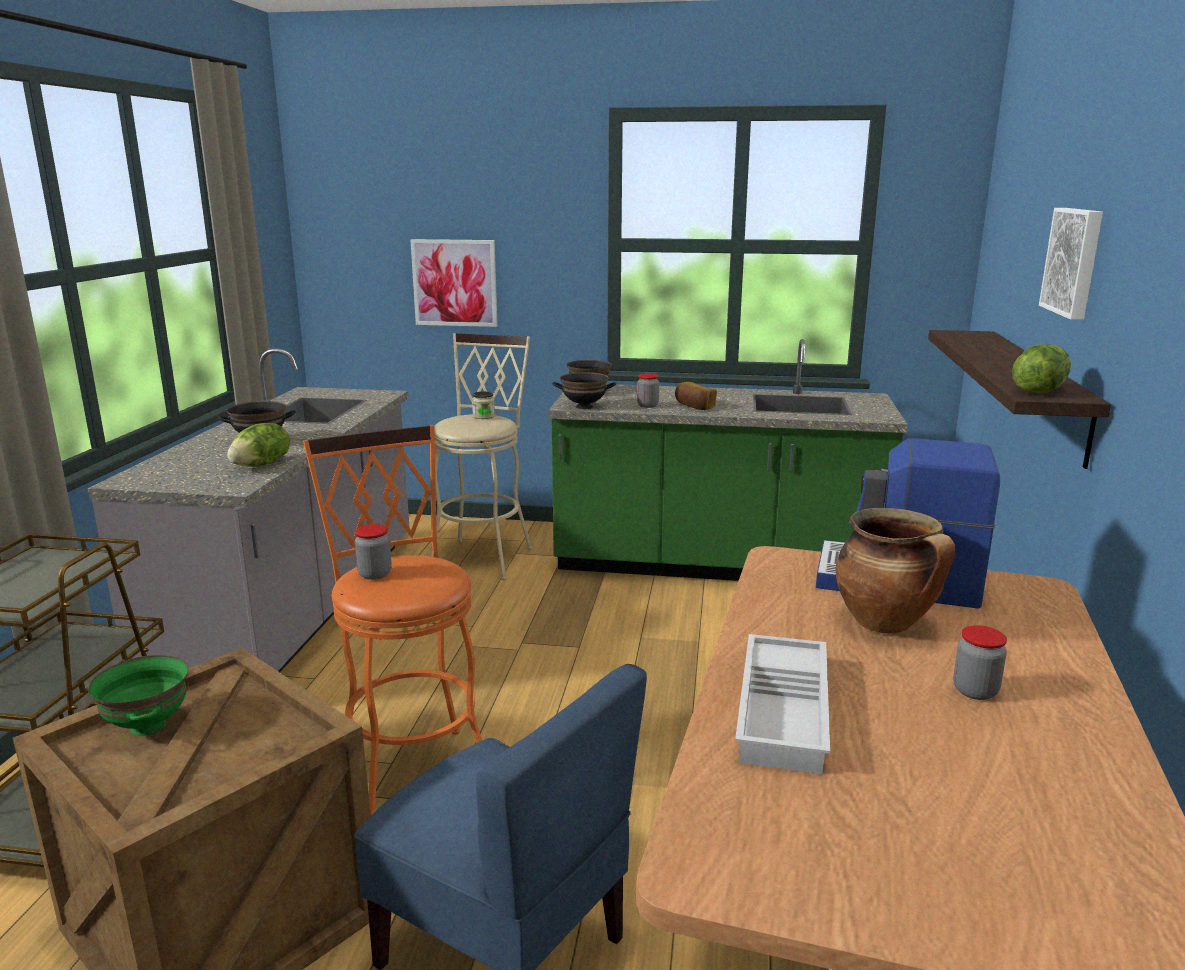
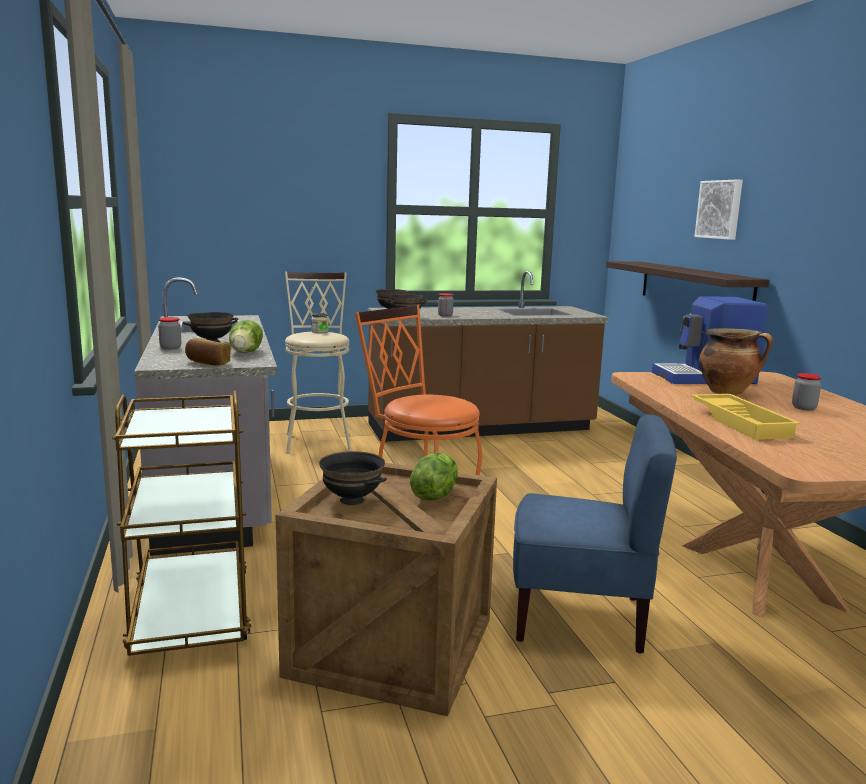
camera: 25 degrees left, 5 degrees down
green bowl [88,655,188,736] -> black bowl [319,451,387,505]
jar [355,524,392,580] -> jar moved to [158,317,181,350]
picture [411,239,498,327] -> none
green counter [548,339,908,581] -> brown counter [368,271,609,442]
bread [675,382,717,410] -> bread moved to [185,338,231,365]
white tray [735,634,830,774] -> yellow tray [691,394,801,440]
lettuce [1012,344,1071,393] -> lettuce moved to [410,453,458,501]

